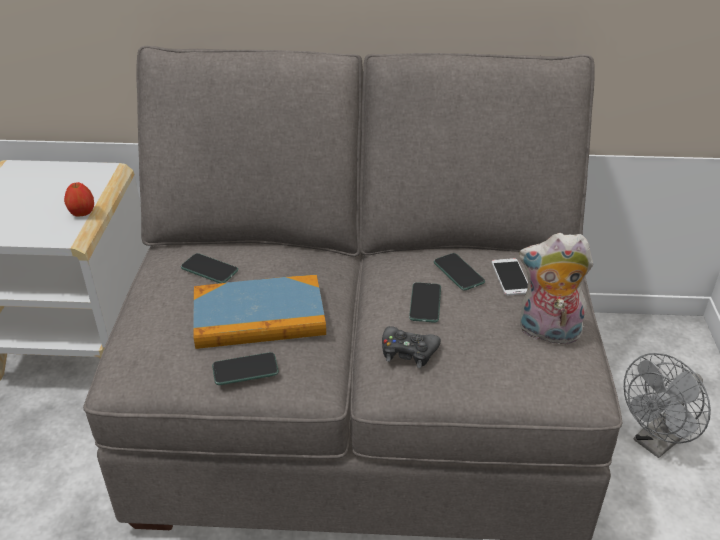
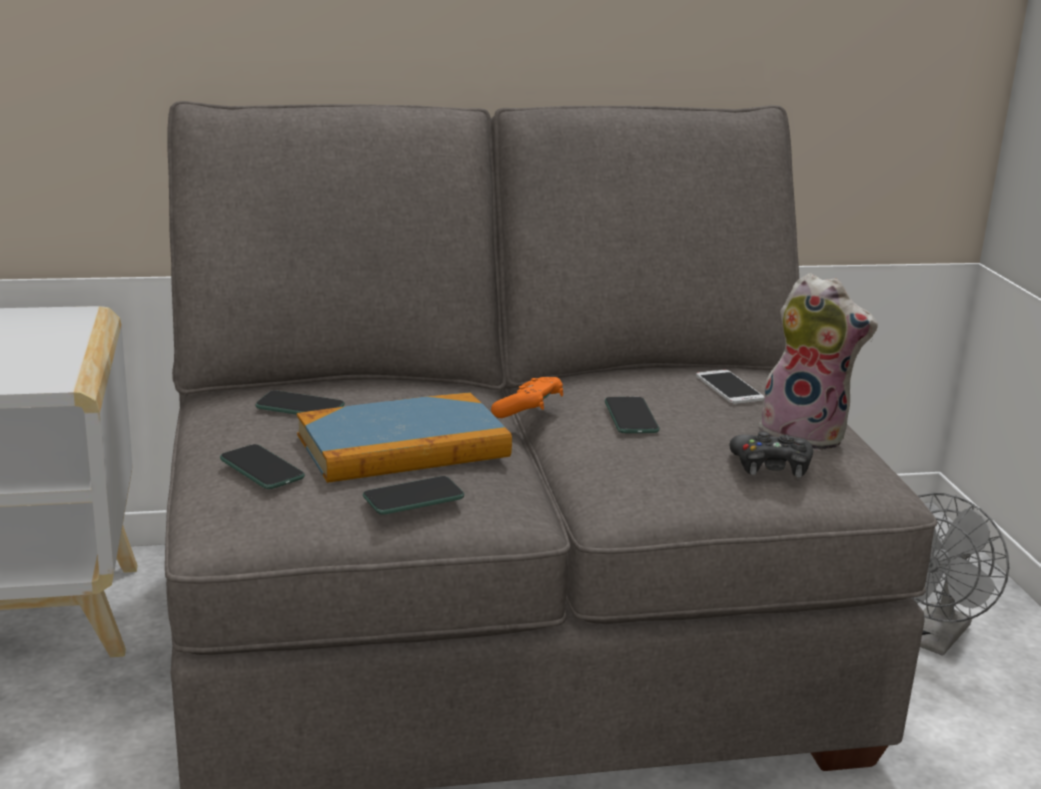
camera: 15 degrees left, 15 degrees down
apple [64,182,94,217] -> none
black game controller [382,326,441,368] -> black game controller moved to [729,431,813,478]
phone [434,253,485,291] -> phone moved to [220,444,305,489]
plush toy [519,233,593,345] -> plush toy turned 150 degrees counterclockwise [755,273,878,451]
none -> orange game controller [491,377,563,418]

